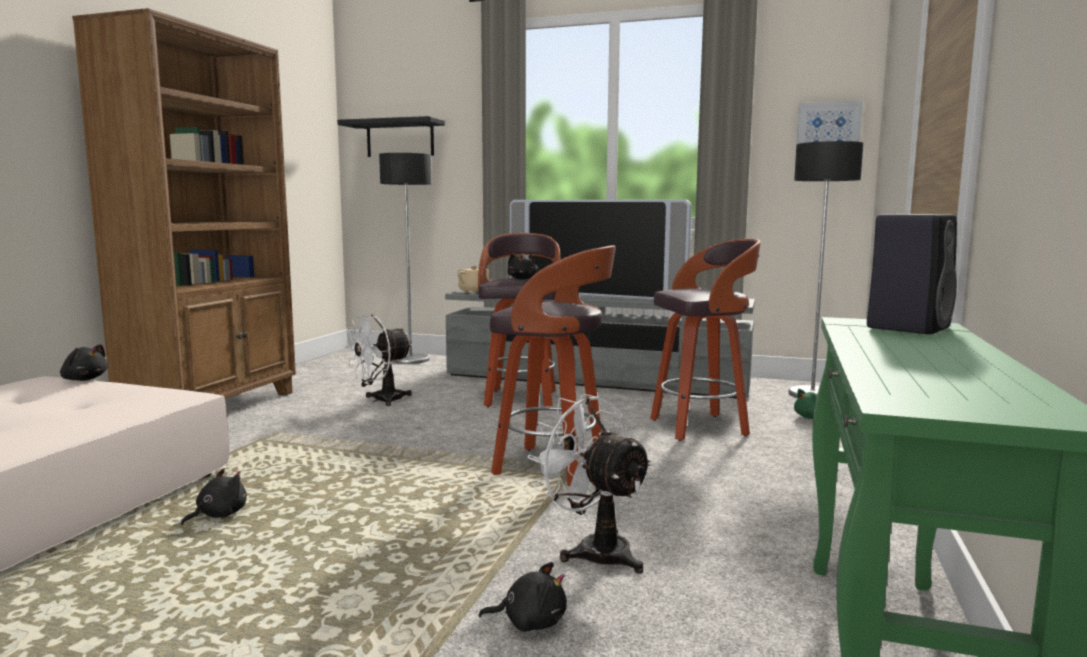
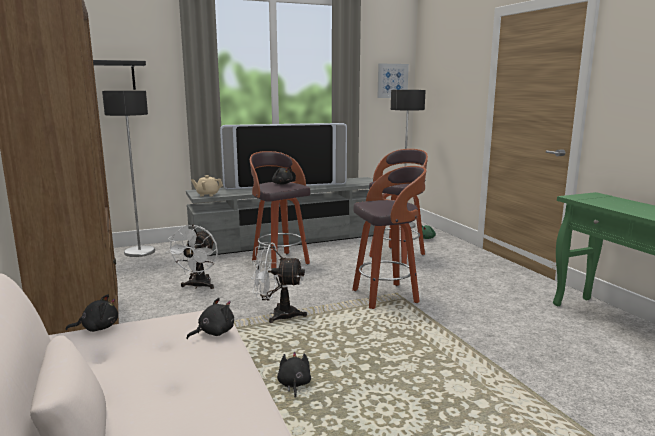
camera: 40 degrees left, 5 degrees up
black plush toy [479,562,567,632] -> black plush toy moved to [186,298,234,339]
white fan [528,394,653,574] -> white fan moved to [251,242,307,323]
black speaker [867,214,957,334] -> none

